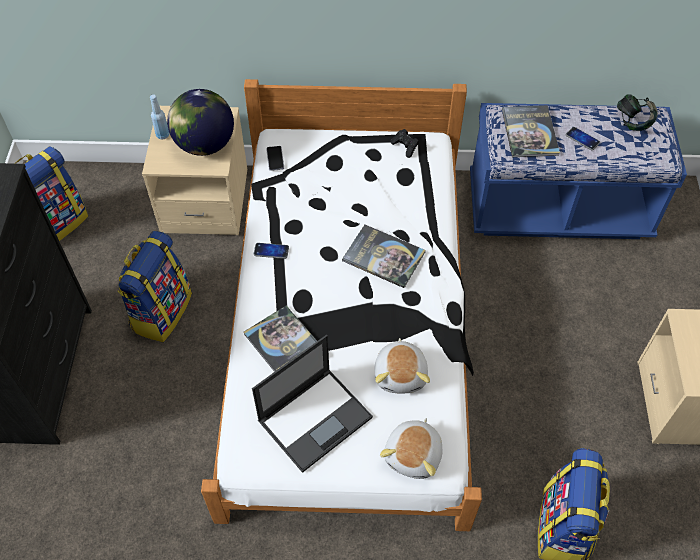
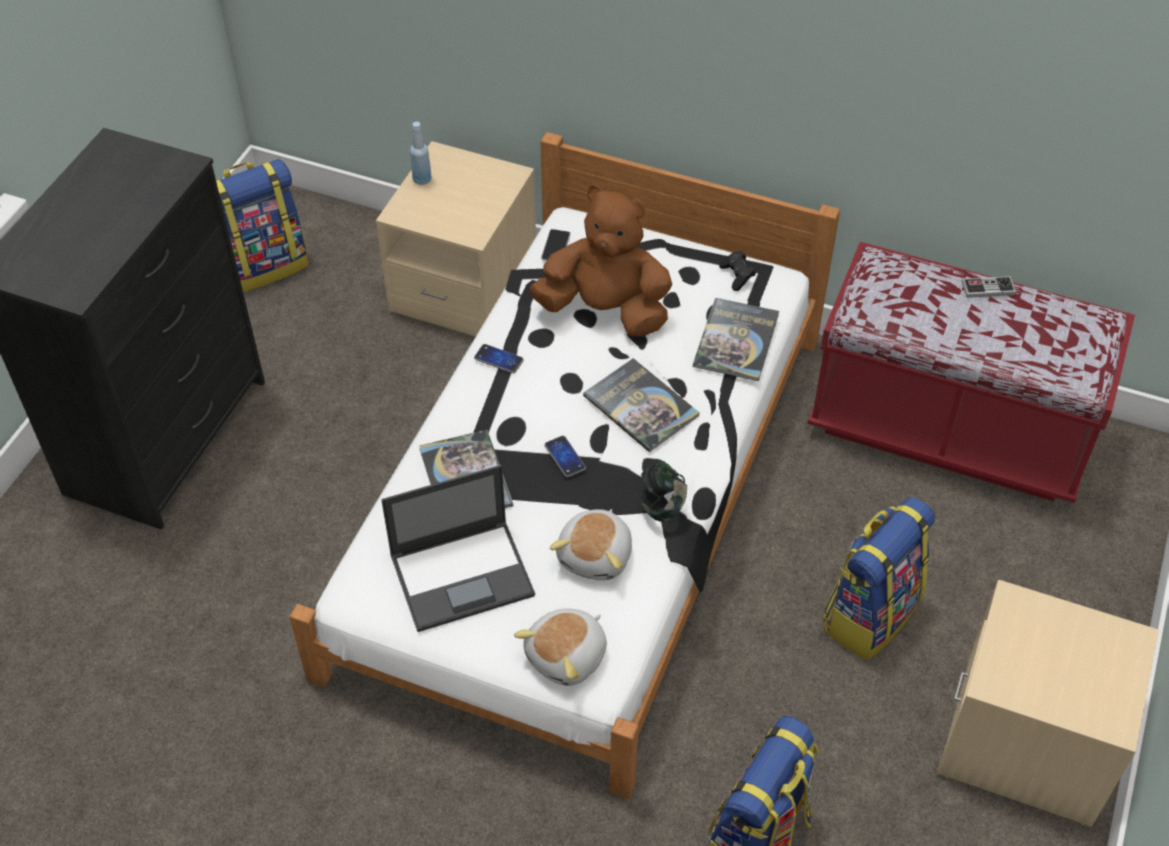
camera: 20 degrees right, 5 degrees down
backpack [117,231,192,342] -> backpack moved to [823,497,935,661]
globe [167,89,234,156] -> none
blue bench [470,103,687,239] -> red bench [807,242,1135,503]
book [502,105,560,157] -> book moved to [693,298,779,381]
phone [566,127,600,150] -> phone moved to [545,436,586,477]
headphones [617,94,658,131] -> headphones moved to [641,460,687,522]
none -> brown plush toy [530,185,672,337]
none -> game controller [961,276,1016,298]

